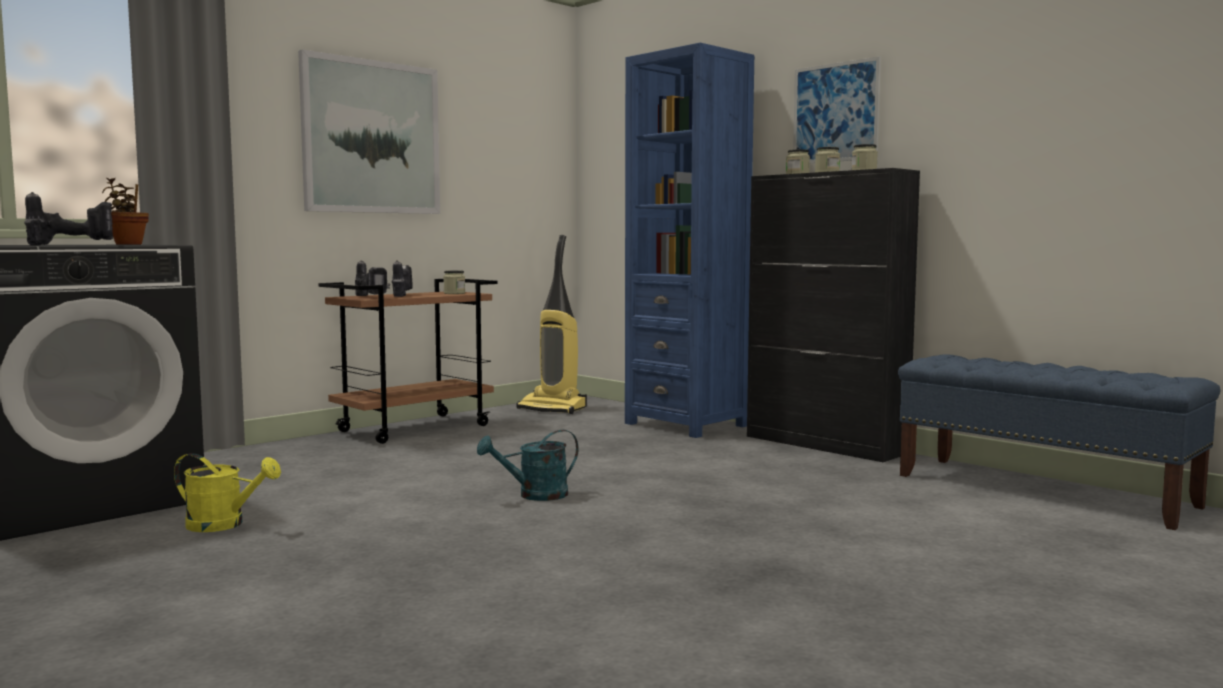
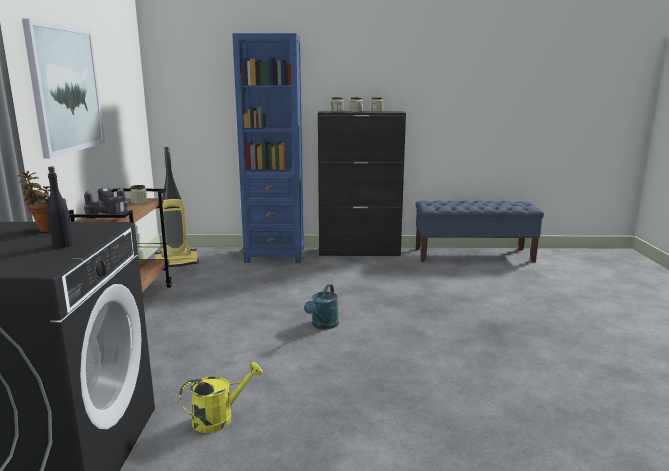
camera: 45 degrees left, 10 degrees up
power drill [24,192,113,245] -> black bottle [47,166,73,248]
picture [793,56,881,163] -> none

